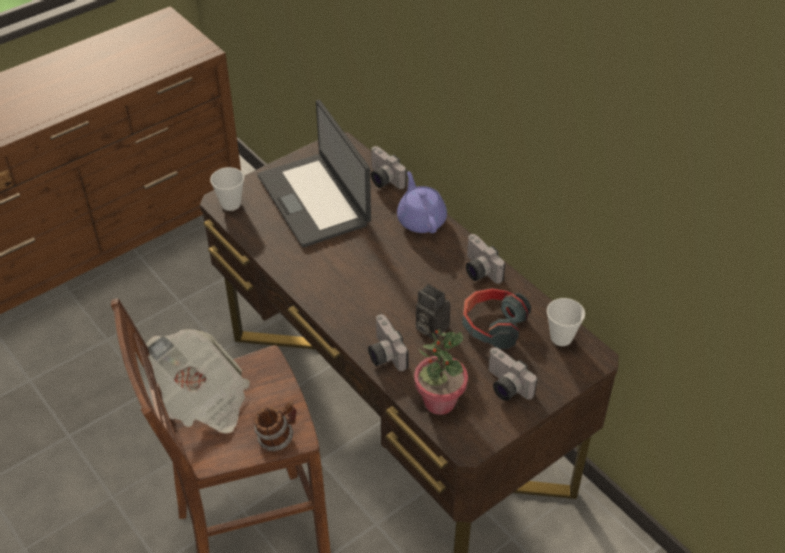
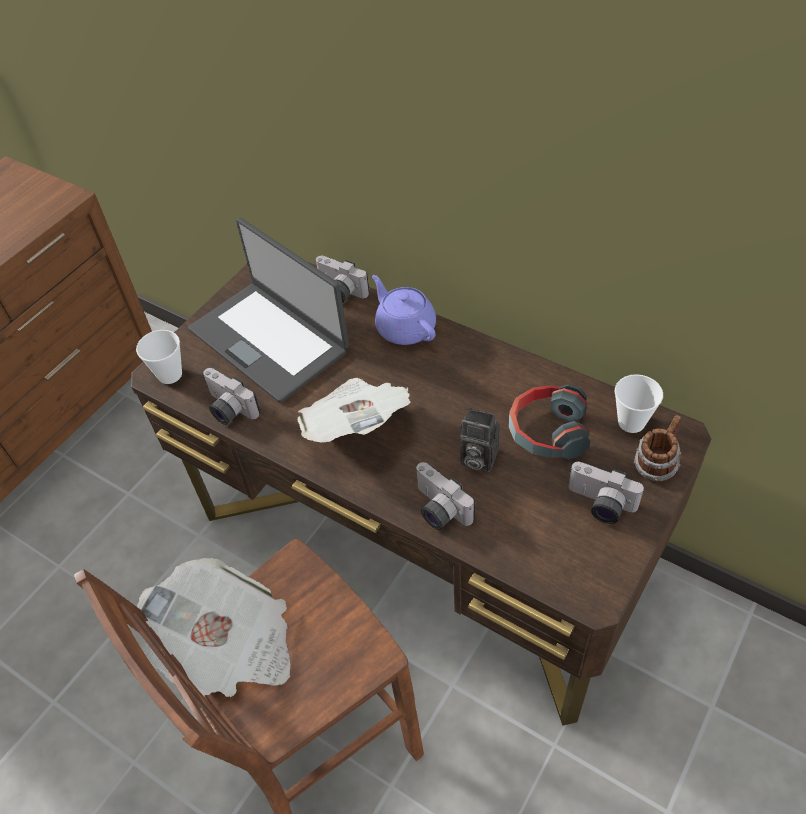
camera: 15 degrees left, 5 degrees up
mug [254,401,297,452] -> mug moved to [634,415,681,482]
potted plant [414,329,468,415] -> none
camera [466,234,505,284] -> camera moved to [203,368,261,425]
none -> newspaper [298,378,410,442]

